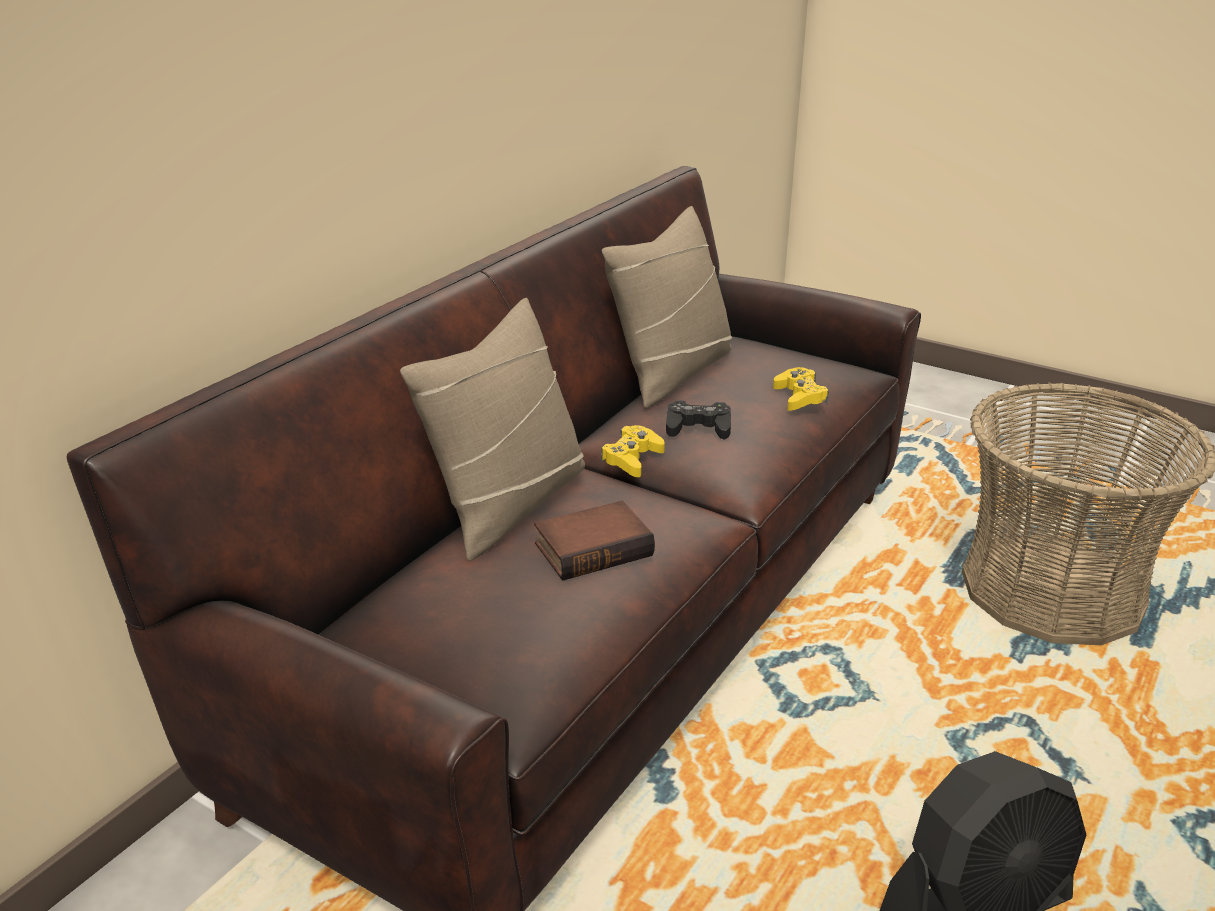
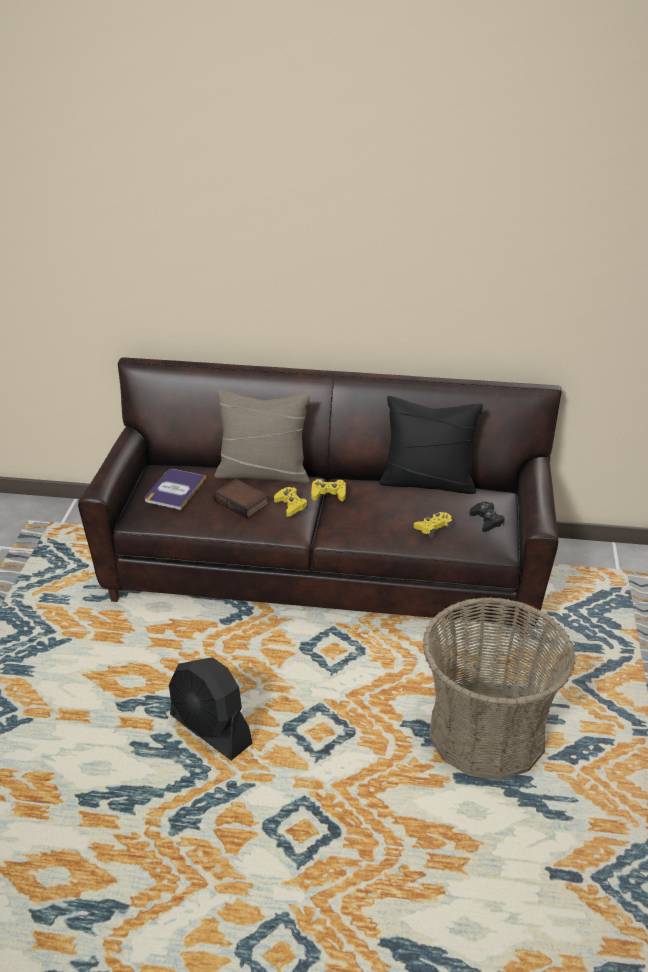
camera: 65 degrees right, 5 degrees up
beige pillow [602,206,733,408] -> black pillow [379,396,483,494]
black game controller [666,400,731,439] -> black game controller moved to [470,502,505,532]
none -> book [145,469,206,510]
none -> yellow game controller [274,487,308,517]

